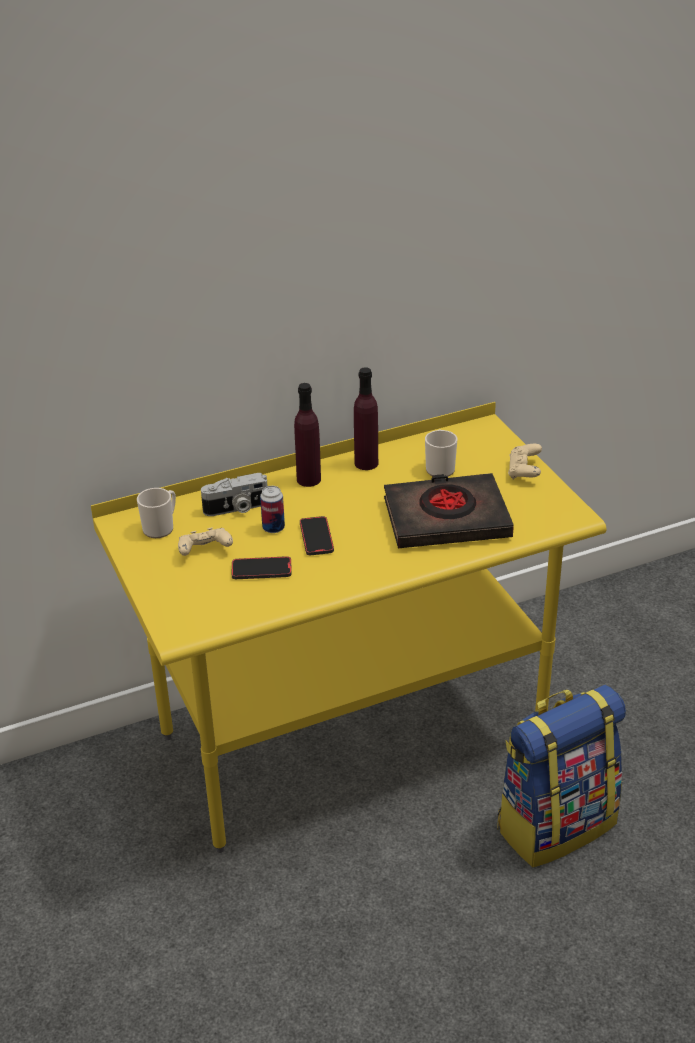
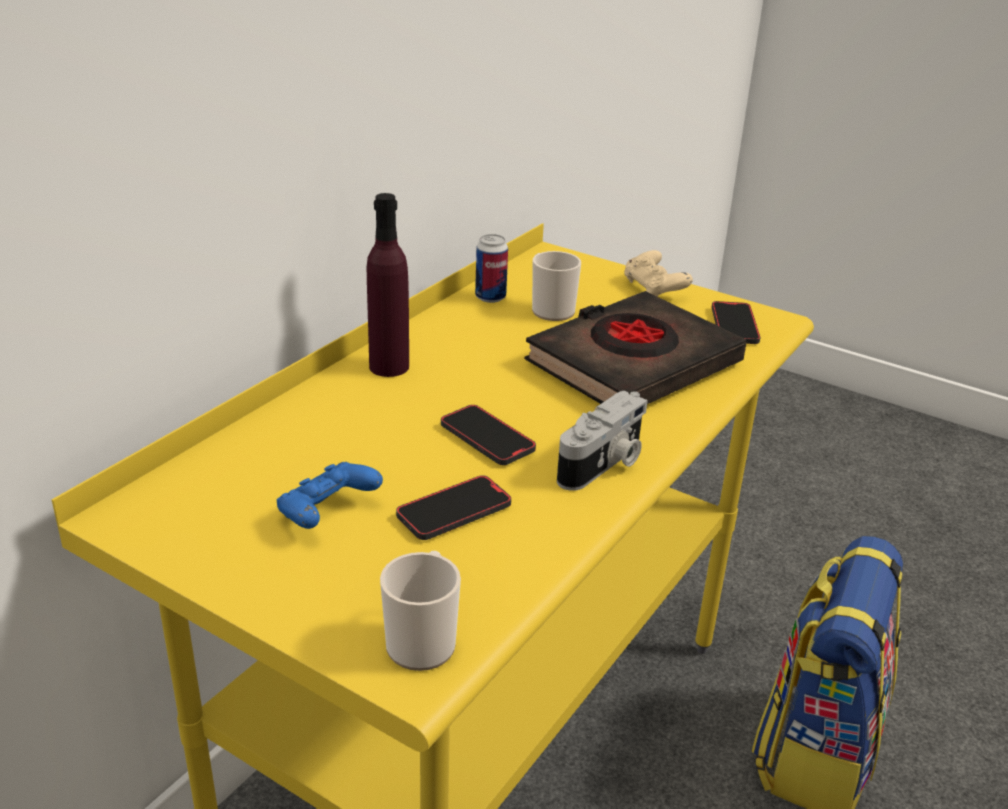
camera: 35 degrees left, 5 degrees down
mug [137,488,176,538] -> mug moved to [380,551,461,671]
beige game controller [178,527,233,556] -> blue game controller [277,462,383,529]
camera [201,473,268,516] -> camera moved to [557,391,648,491]
can [260,486,285,533] -> can moved to [475,234,508,303]
purple bottle [354,367,378,470] -> none
none -> phone [712,301,760,344]

